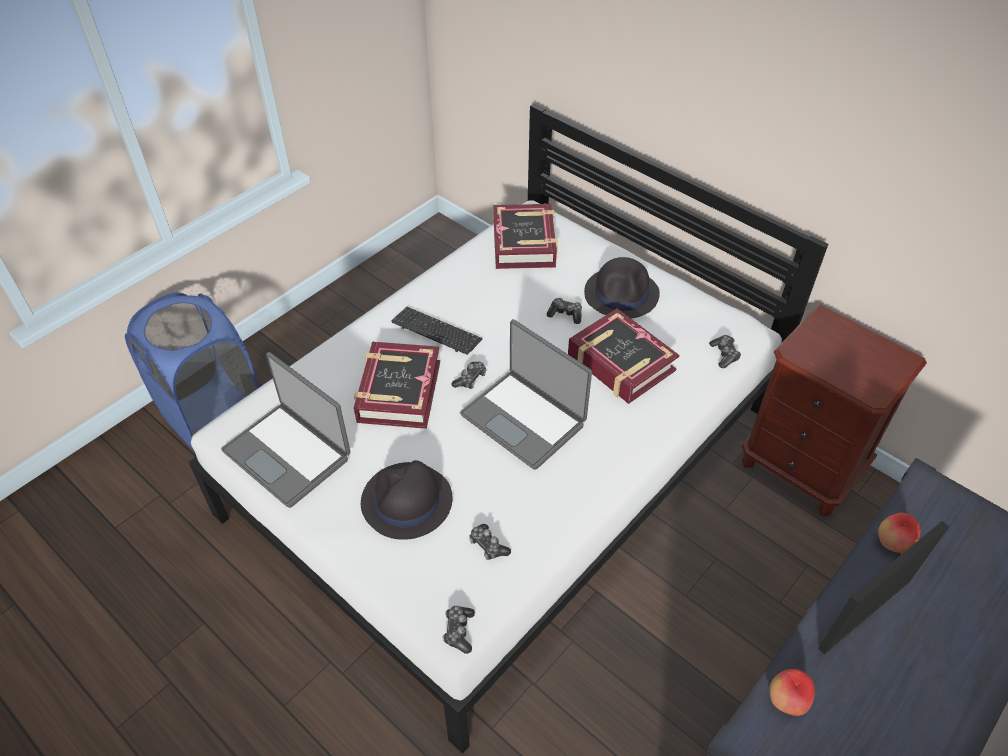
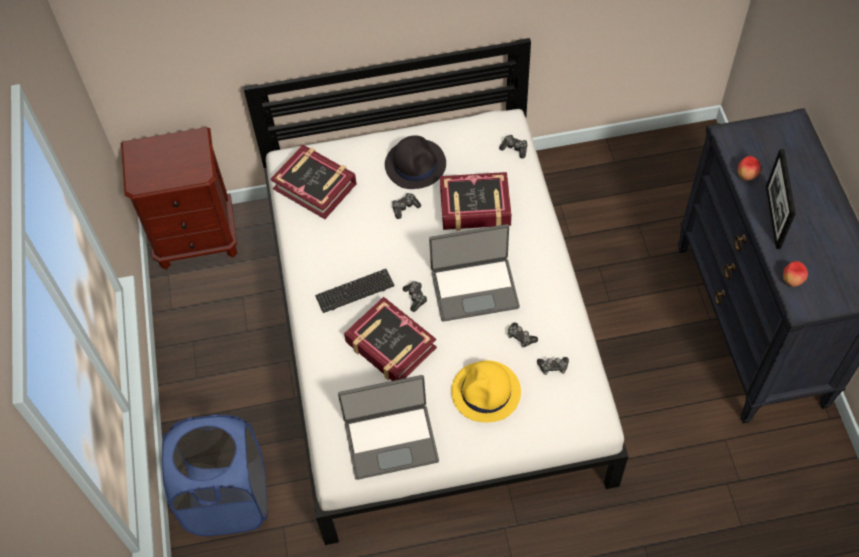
camera: 50 degrees left, 10 degrees up
black hat [361,460,453,540] -> yellow hat [451,360,521,422]
game controller [443,606,475,654] -> game controller moved to [507,323,538,348]
brown nightstand [742,305,927,516] -> brown nightstand moved to [121,127,238,270]

